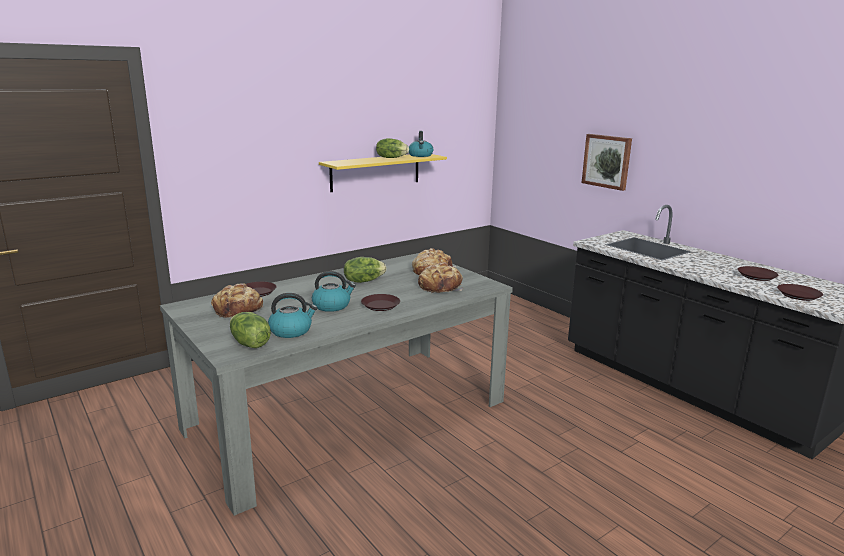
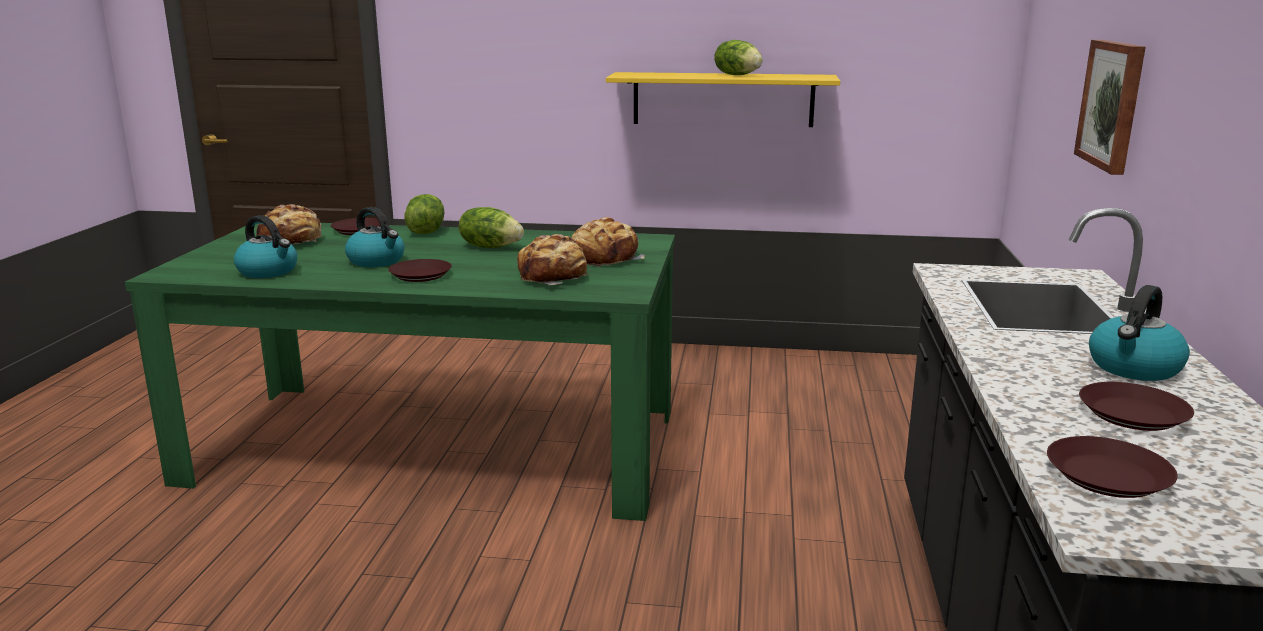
camera: 45 degrees right, 0 degrees up
grey dining table [160,253,513,516] -> green dining table [125,223,675,521]
lettuce [230,312,271,348] -> lettuce moved to [404,194,445,234]
kettle [409,131,433,157] -> kettle moved to [1089,285,1190,381]

